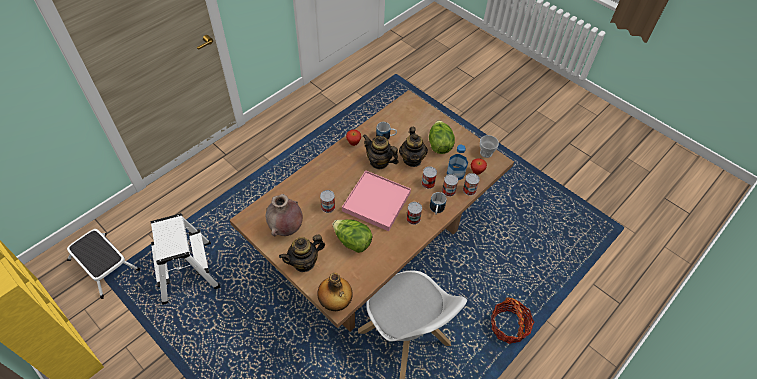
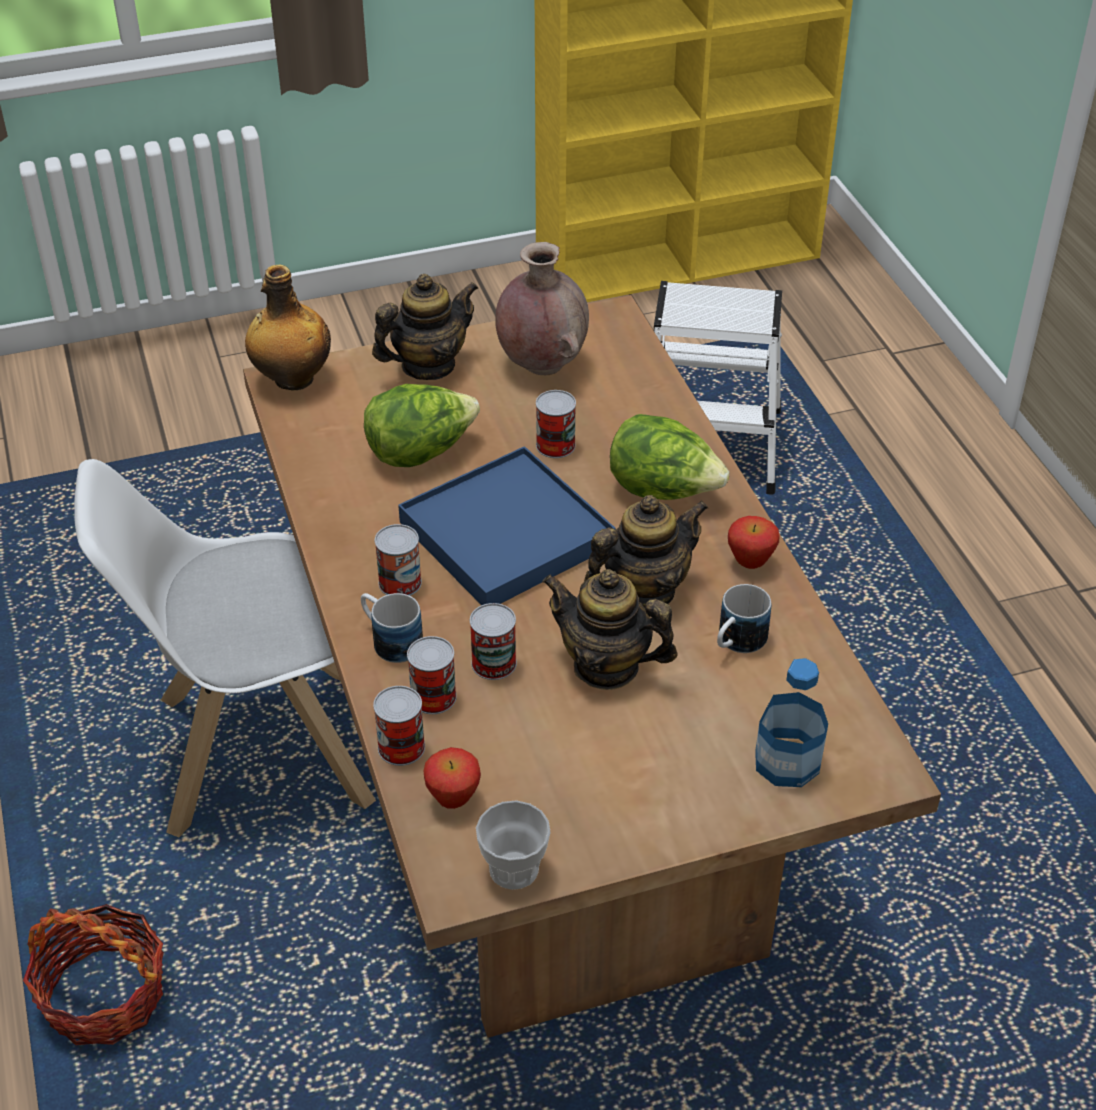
camera: 120 degrees right, 10 degrees down
black step ladder [67,229,140,299] -> none
teapot [279,234,325,272] -> teapot turned 60 degrees clockwise [372,274,478,380]
pink tray [342,170,411,231] -> blue tray [398,446,615,605]
lettuce [429,120,455,154] -> lettuce moved to [610,414,729,500]
bottle [447,145,468,180] -> bottle moved to [755,658,828,787]

